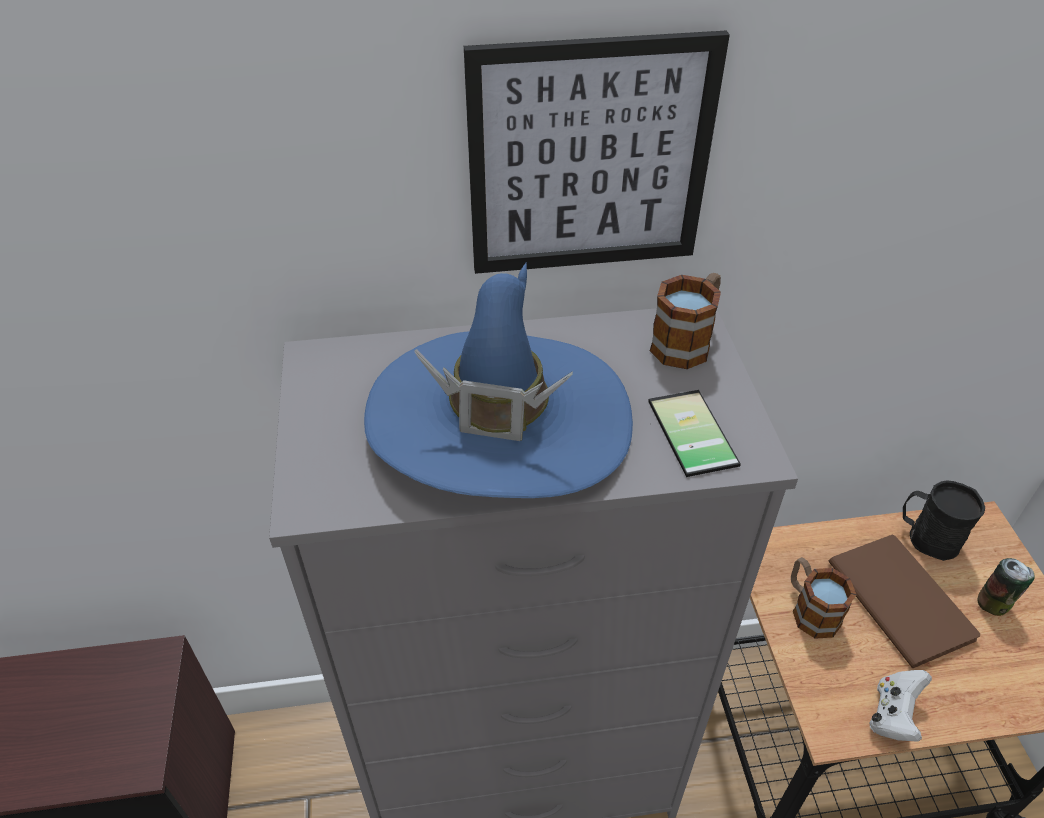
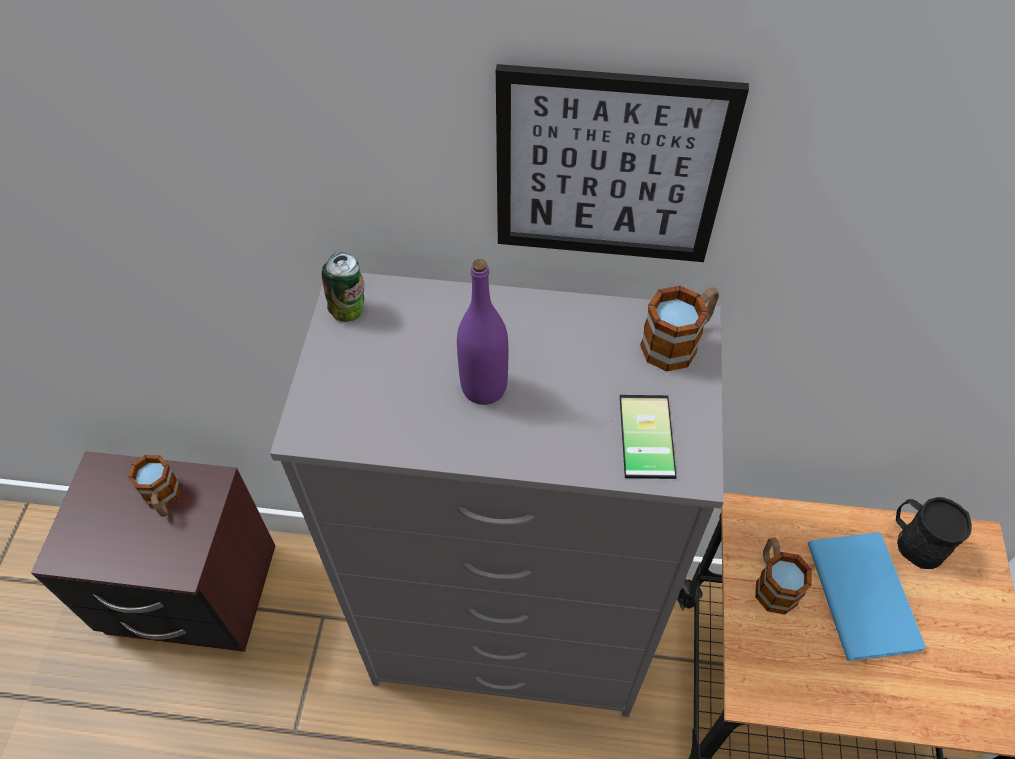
camera: 15 degrees right, 10 degrees up
blue hat [364,263,633,498] -> purple bottle [457,259,508,405]
brown book [828,535,980,668] -> blue book [808,532,926,661]
white game controller [870,670,932,742] -> none
can [977,558,1035,616] -> can moved to [322,252,364,322]
none -> mug [128,455,182,517]

